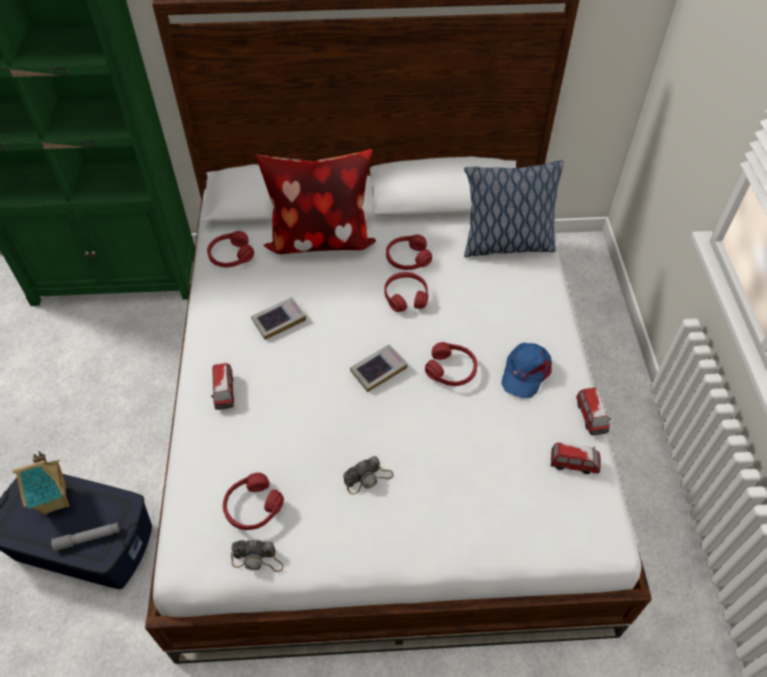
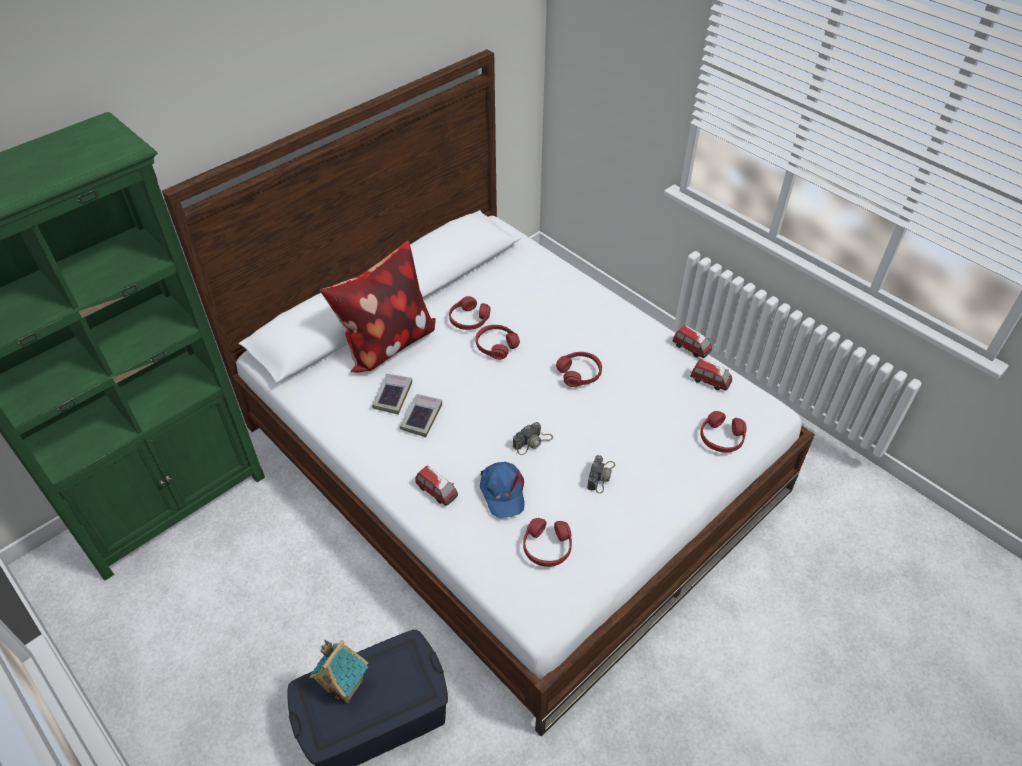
camera: 40 degrees left, 5 degrees down
grey flashlight [51,523,120,552] -> none
red headphones [207,231,254,267] -> red headphones moved to [700,411,746,453]
camera [231,540,284,572] -> camera moved to [513,422,553,455]
book [350,344,408,392] -> book moved to [372,374,412,415]
pillow [464,160,564,258] -> none
blue cap [501,343,552,398] -> blue cap moved to [480,462,525,518]
toy car [551,442,601,474] -> toy car turned 60 degrees clockwise [690,359,732,391]

